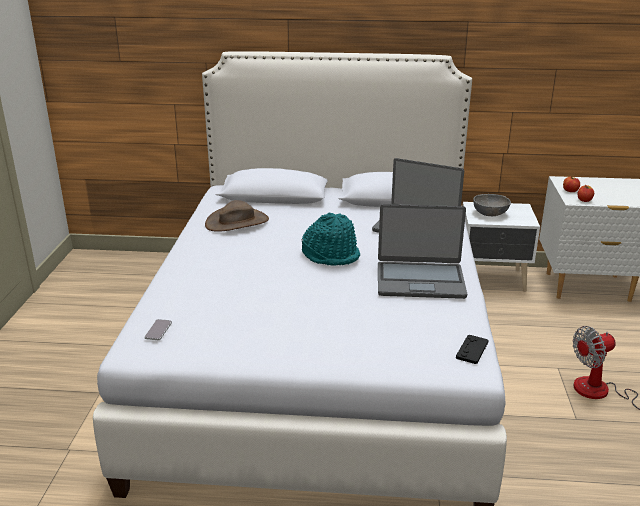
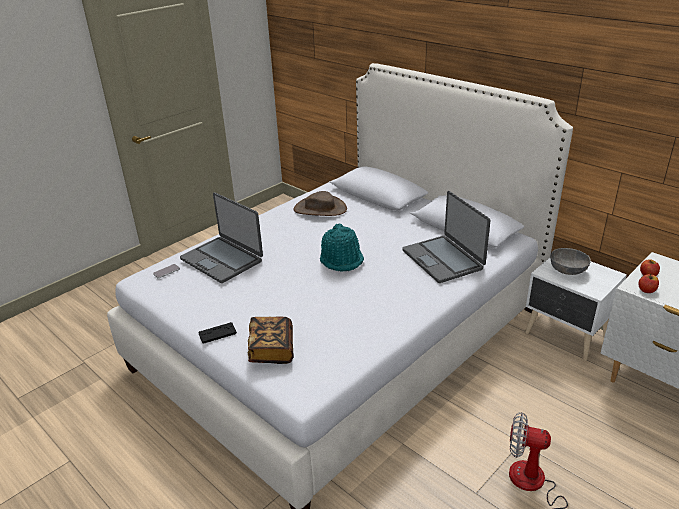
camera: 40 degrees right, 5 degrees up
laptop [378,204,467,299] -> laptop moved to [180,192,263,283]
black game controller [456,335,488,364] -> black game controller moved to [198,322,237,344]
none -> book [248,317,294,364]

